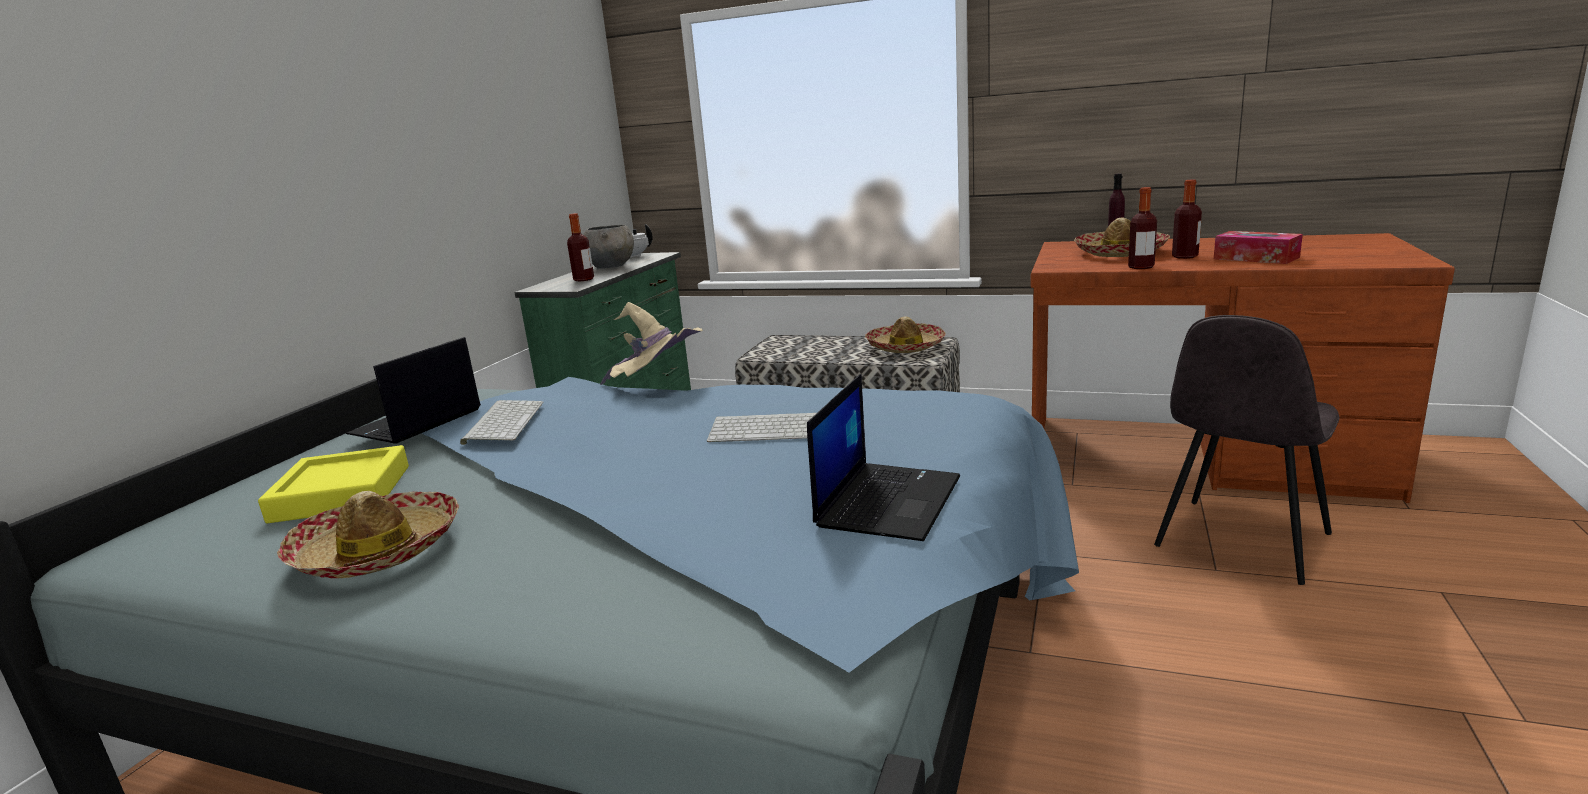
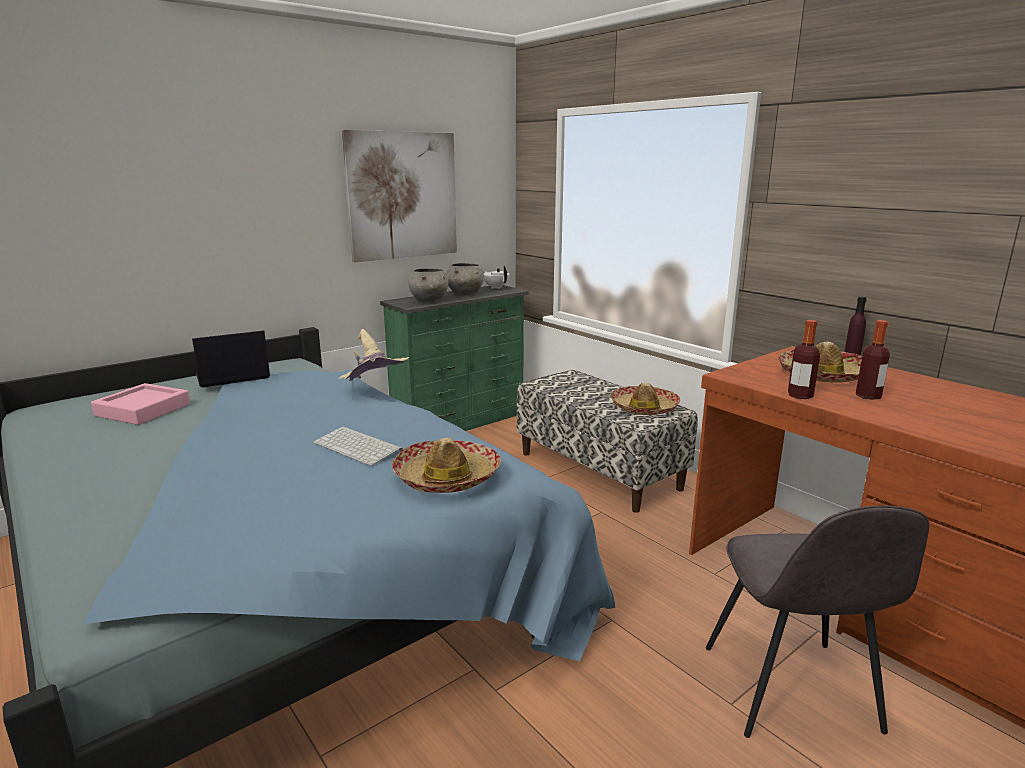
camera: 30 degrees right, 0 degrees up
yellow tray [258,445,409,523] -> pink tray [91,383,190,425]
hat [277,491,459,578] -> hat moved to [392,438,501,493]
keyboard [460,400,544,445] -> none
bottle [567,213,594,281] -> grey bowl [409,268,448,302]
laptop [807,374,960,541] -> none
grey chair [1154,315,1340,585] -> grey chair turned 75 degrees counterclockwise [706,506,929,738]
tissue box [1214,231,1303,264] -> none
none -> picture [342,130,457,263]

